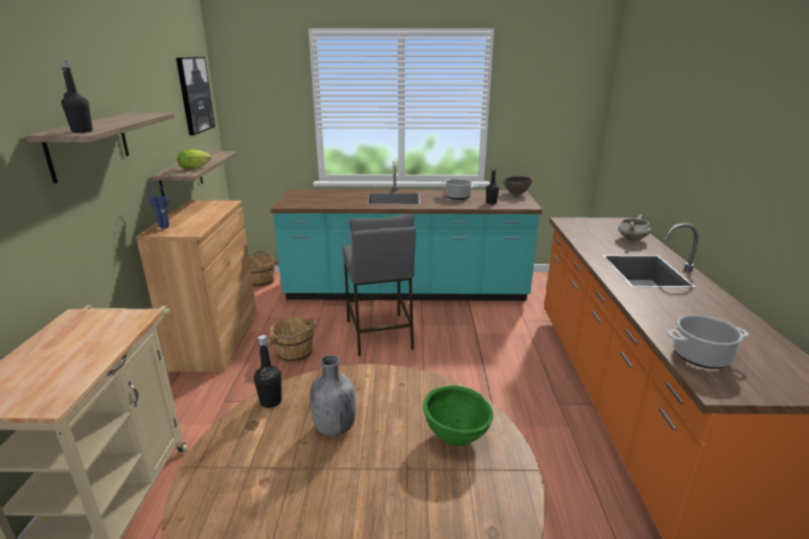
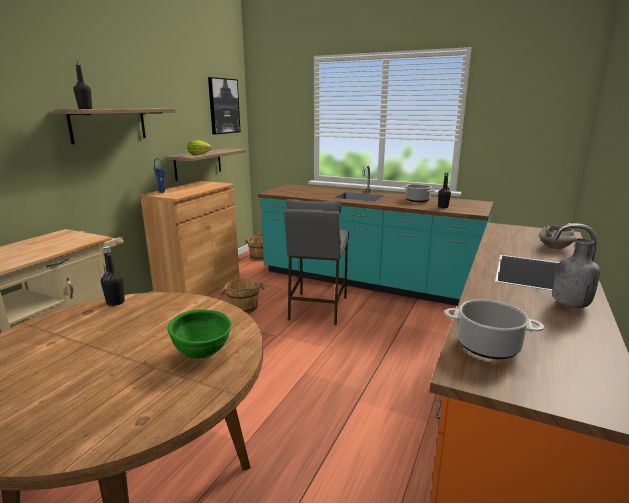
camera: 25 degrees right, 5 degrees down
grey bottle [310,355,356,436] -> grey bottle moved to [553,238,600,308]
brown bowl [503,176,532,195] -> none

